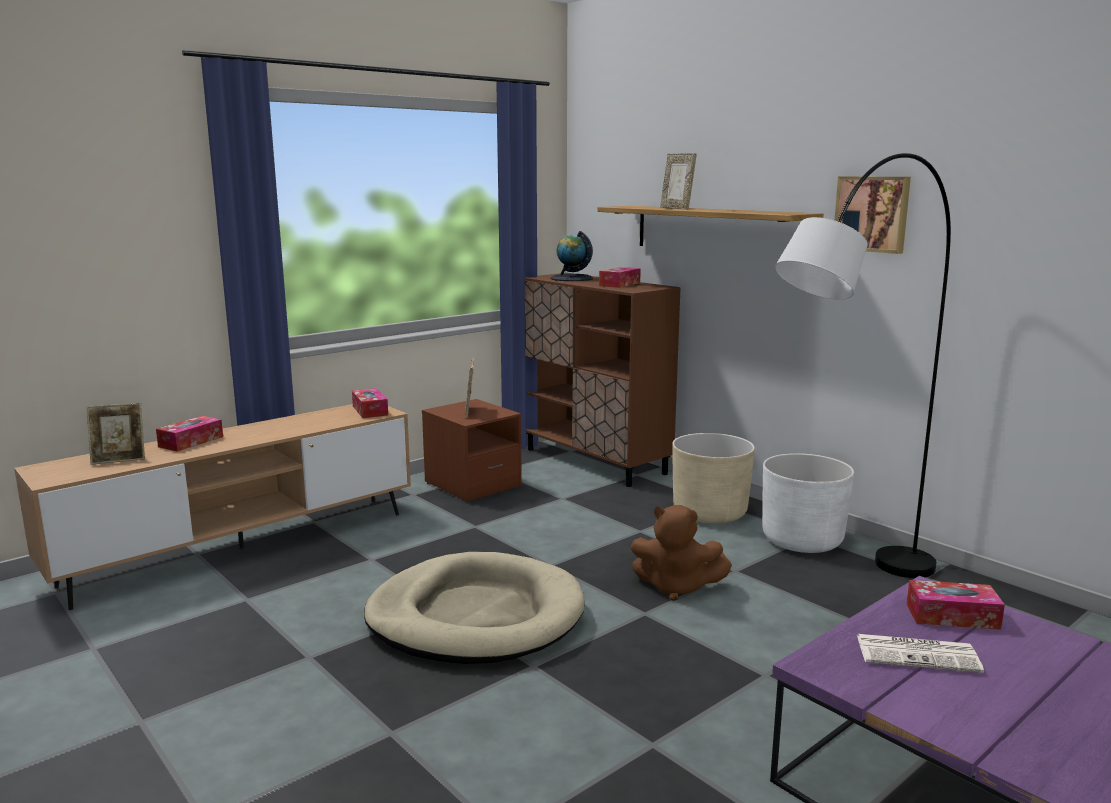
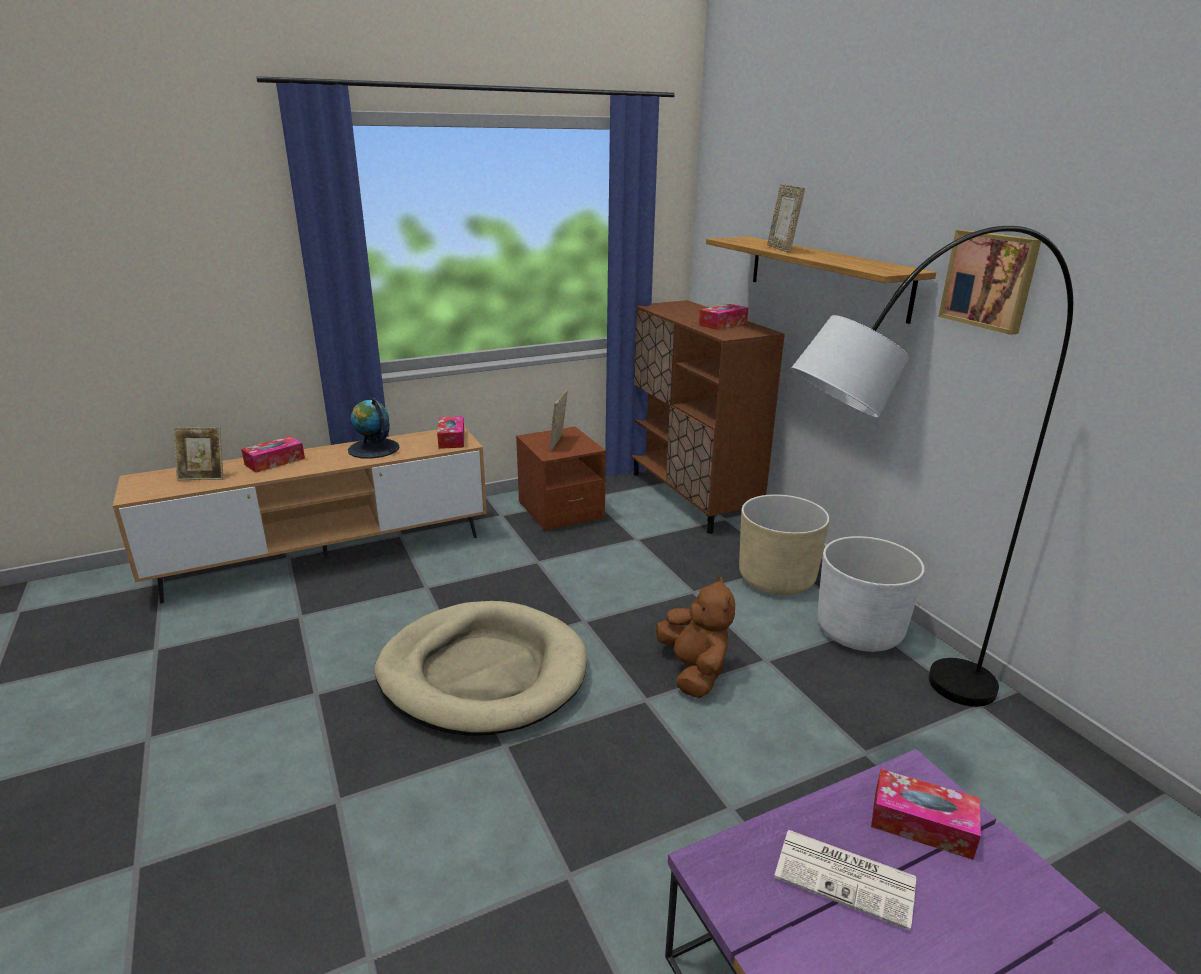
camera: 15 degrees right, 10 degrees up
globe [551,231,593,281] -> globe moved to [348,398,400,459]
brown plush toy [631,505,732,601] -> brown plush toy turned 135 degrees counterclockwise [656,576,735,698]

